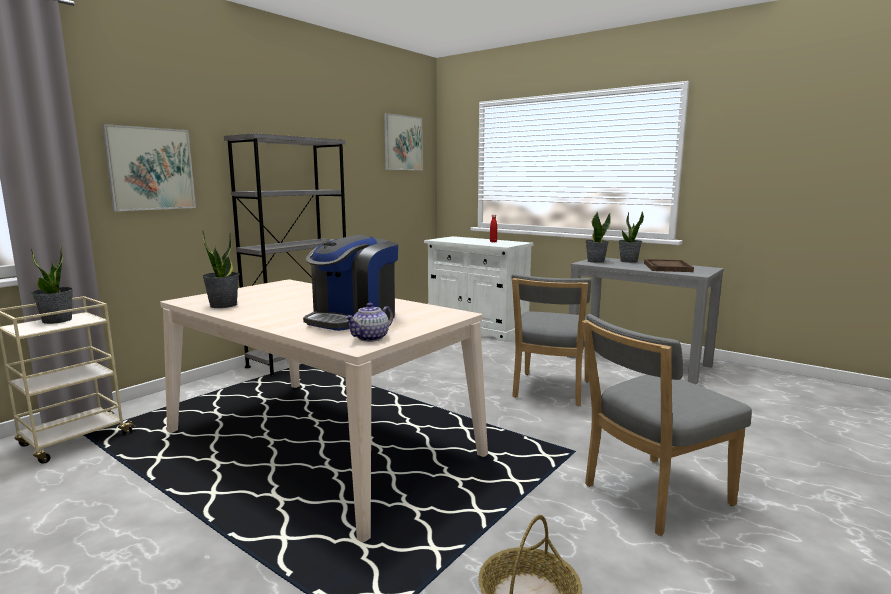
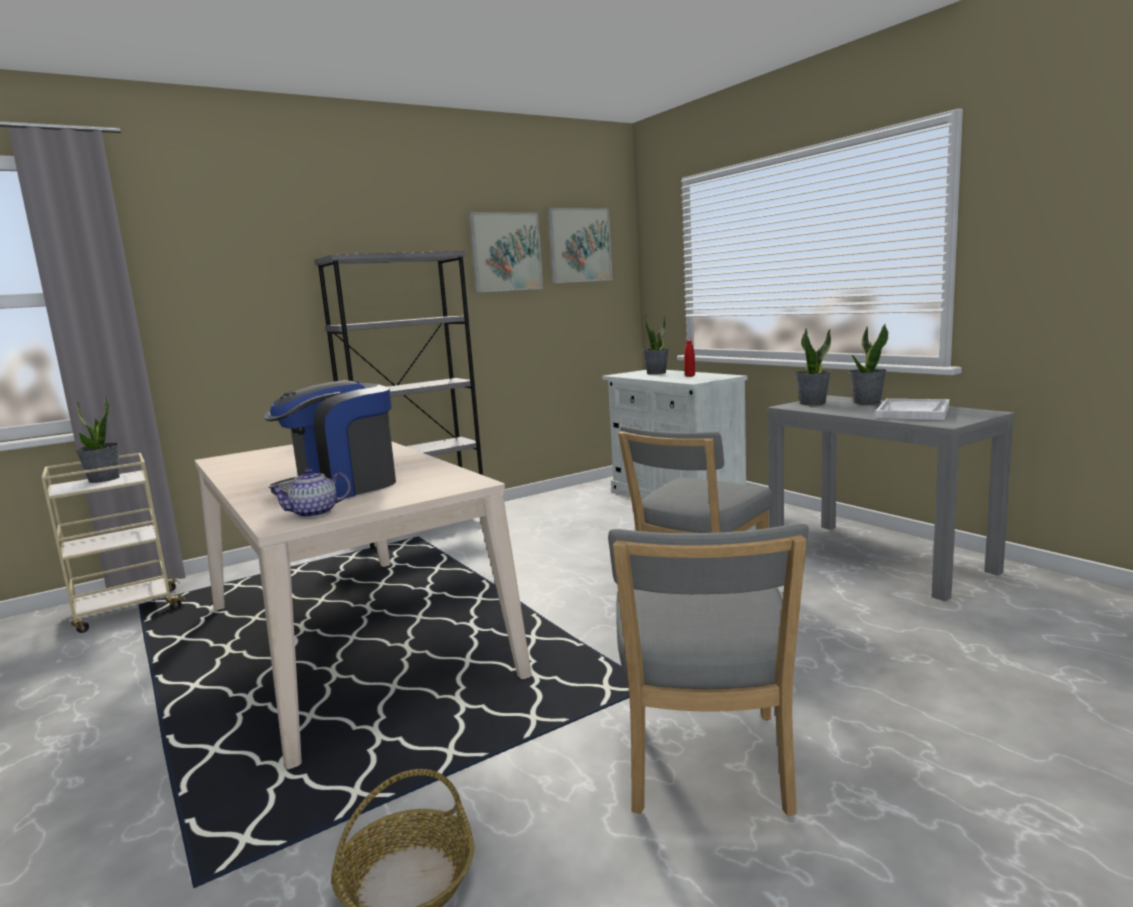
camera: 20 degrees right, 0 degrees up
picture [102,124,196,211] -> picture moved to [469,213,543,293]
potted plant [202,230,239,308] -> potted plant moved to [643,316,669,374]
grey chair [582,314,752,536] -> grey chair turned 75 degrees counterclockwise [608,523,809,816]
brown tray [644,259,694,272] -> white tray [875,399,949,420]

